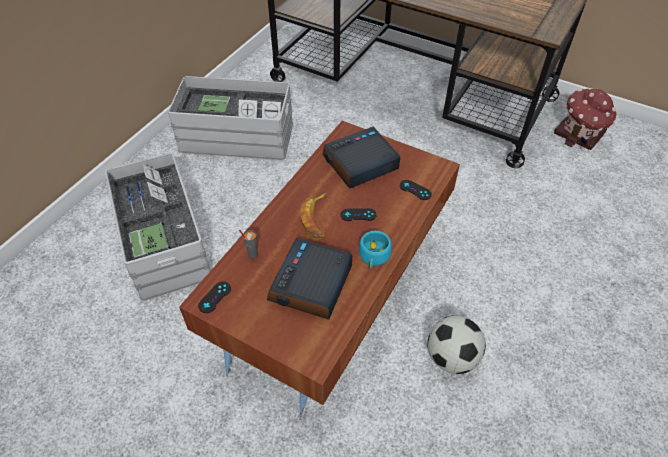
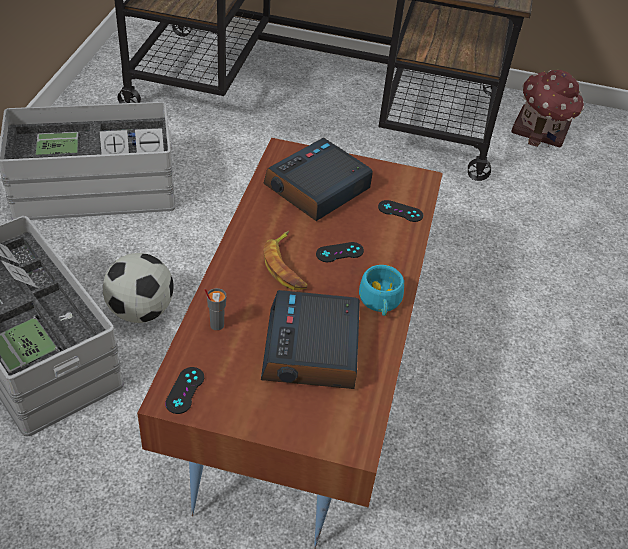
camera: 20 degrees left, 5 degrees down
football [427,315,486,374] -> football moved to [103,253,173,323]

